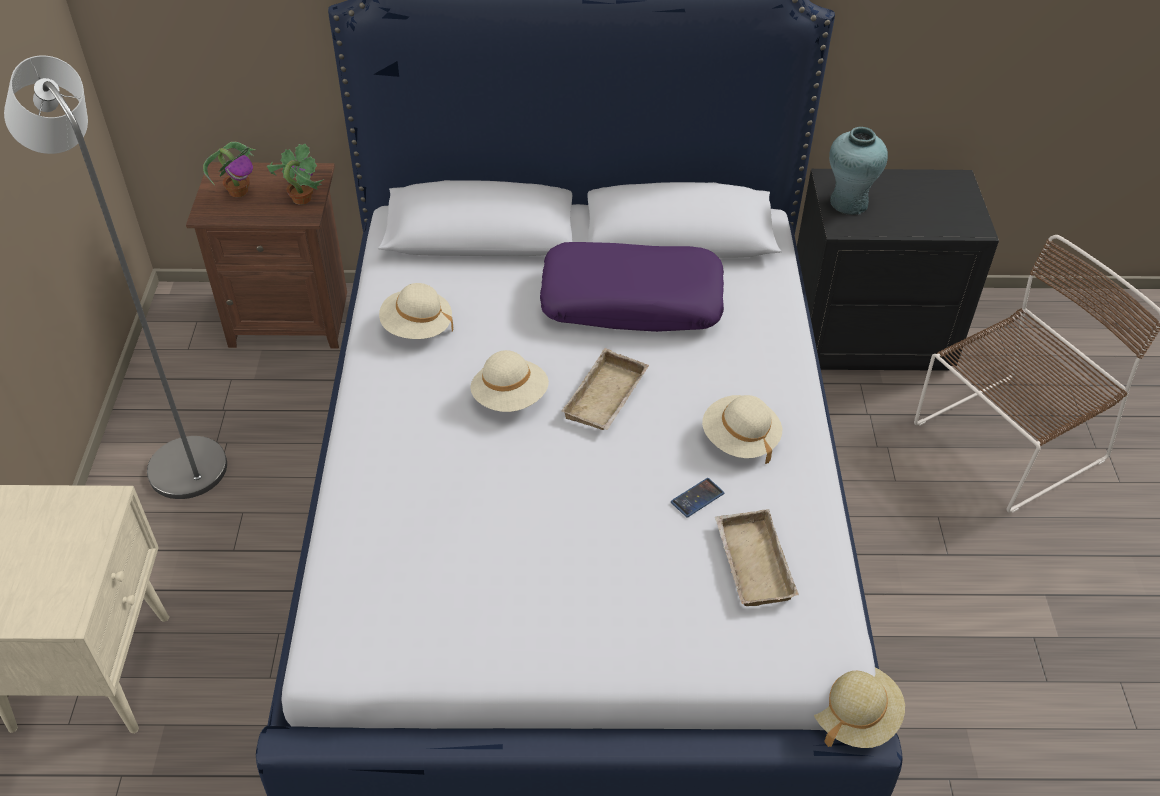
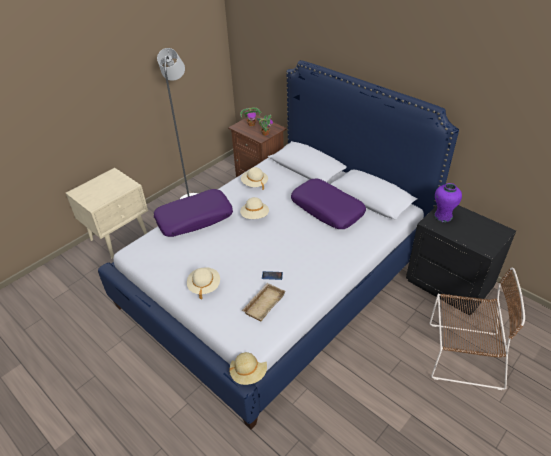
camera: 45 degrees right, 5 degrees down
beige tray [561,348,649,430] -> none
beige hat [702,395,782,464] -> beige hat moved to [187,268,220,299]
turquoise vase [829,127,888,215] -> purple vase [434,183,462,222]
none -> purple pillow [154,189,233,237]

